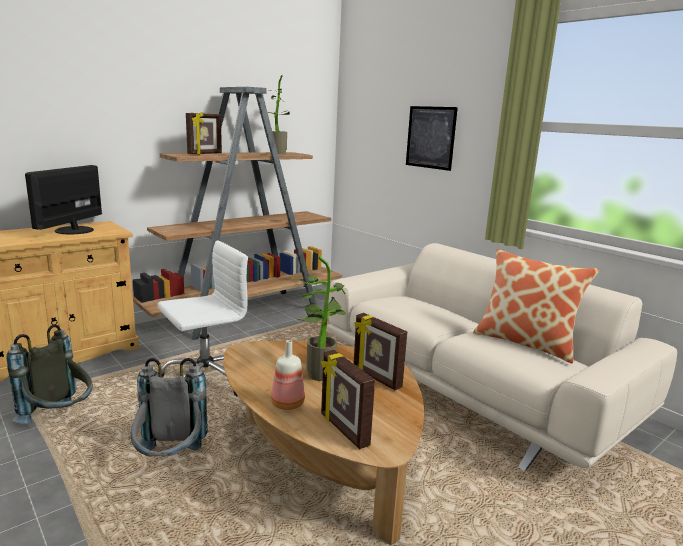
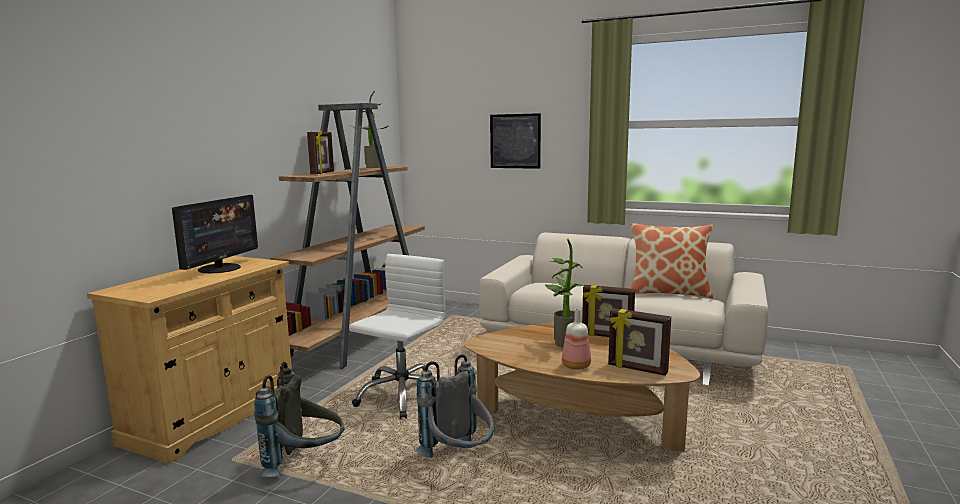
camera: 25 degrees left, 5 degrees down
monitor [25,165,102,234] -> monitor turned 150 degrees counterclockwise [172,195,258,273]

